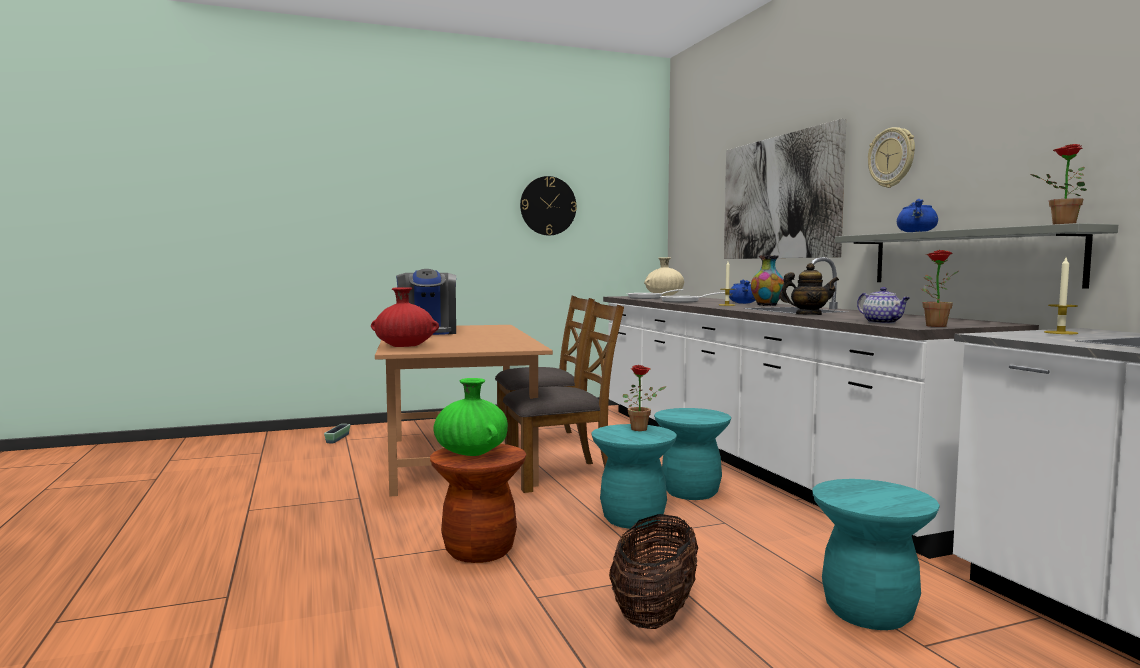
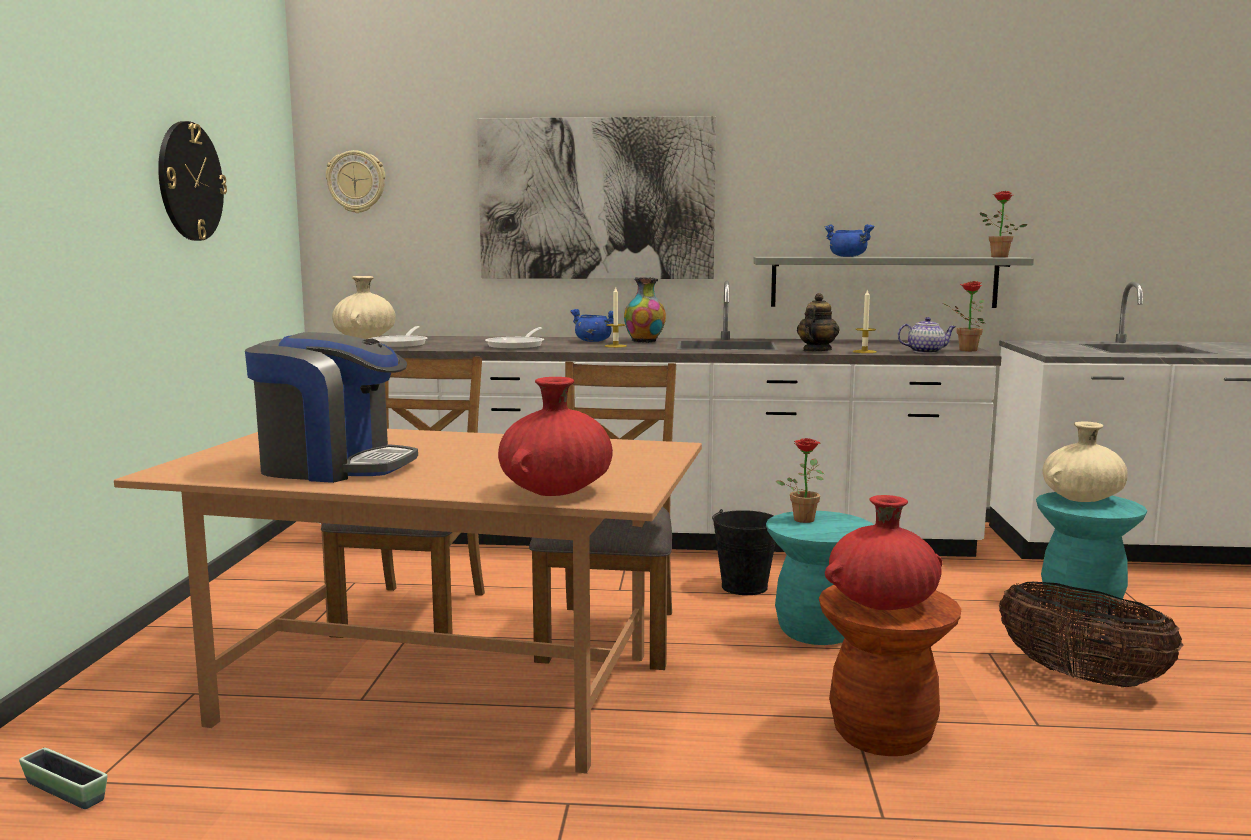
camera: 65 degrees left, 5 degrees up
green vase [433,378,508,456] -> red vase [825,495,943,610]
turquoise stool [654,408,731,500] -> black bucket [712,509,776,595]
wall clock [868,127,915,188] -> wall clock moved to [326,150,385,213]
candle [1044,258,1078,334] -> candle moved to [853,289,876,353]
none -> beige vase [1043,421,1128,502]

